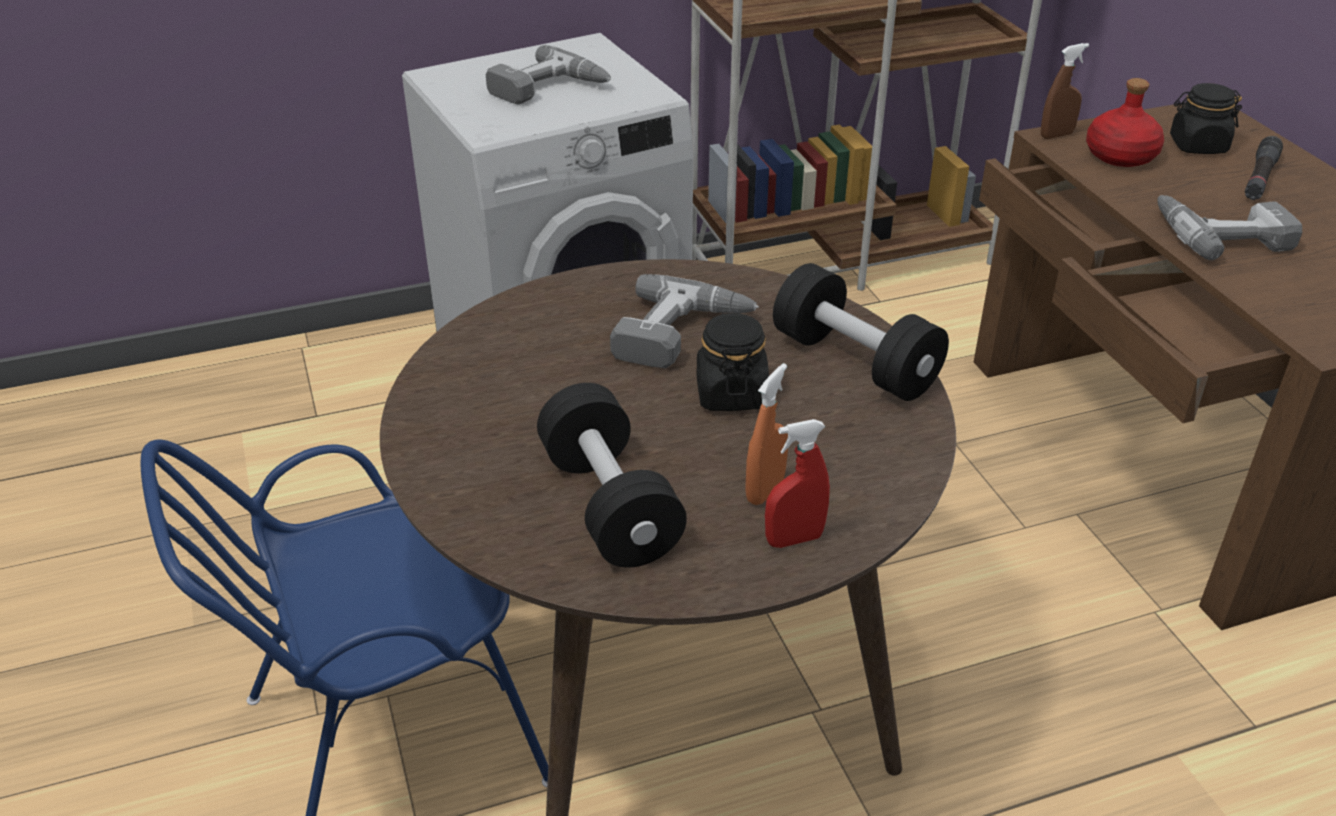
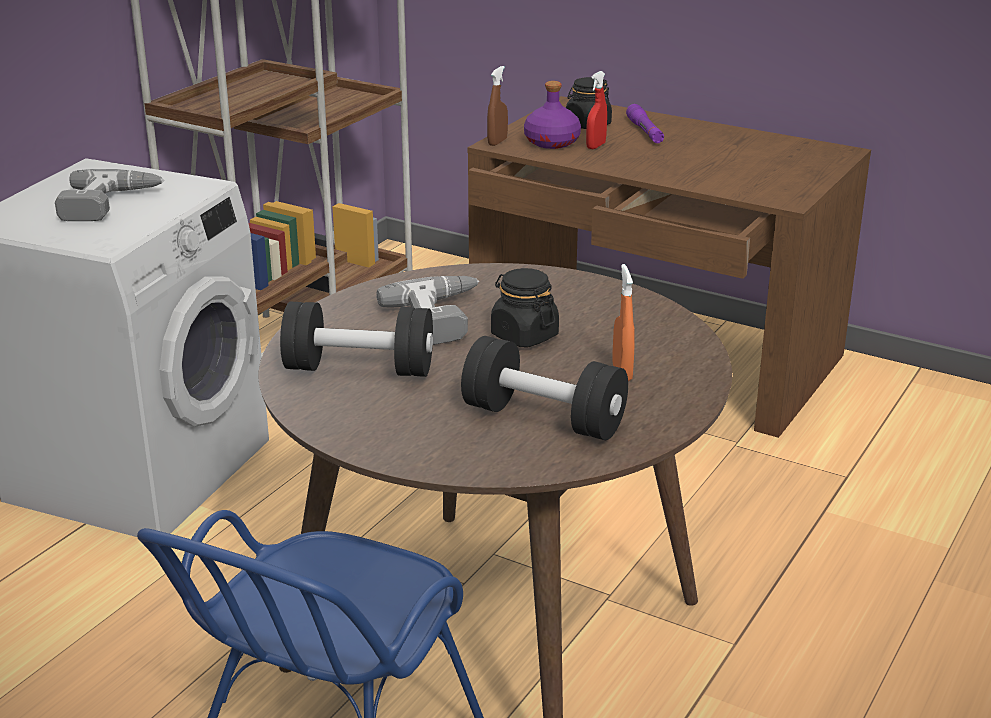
camera: 40 degrees left, 10 degrees down
red spray bottle [765,419,830,548] -> red spray bottle moved to [586,71,607,149]
black dumbbell [773,263,949,401] -> black dumbbell moved to [280,302,433,377]
red bottle [1086,78,1164,167] -> purple bottle [524,81,581,149]
power drill [1157,195,1302,260] -> none
black flashlight [1245,136,1283,200] -> purple flashlight [626,104,664,143]

